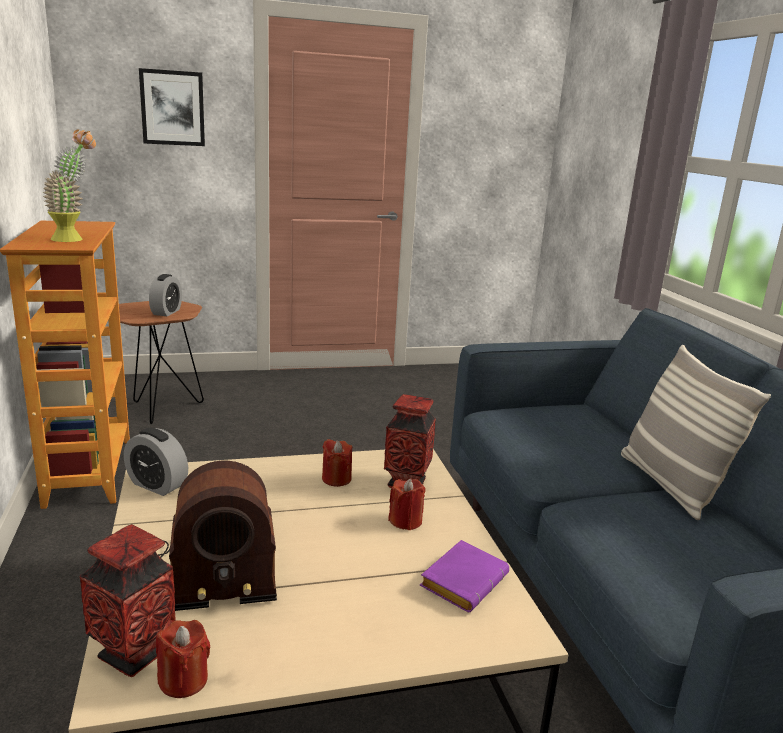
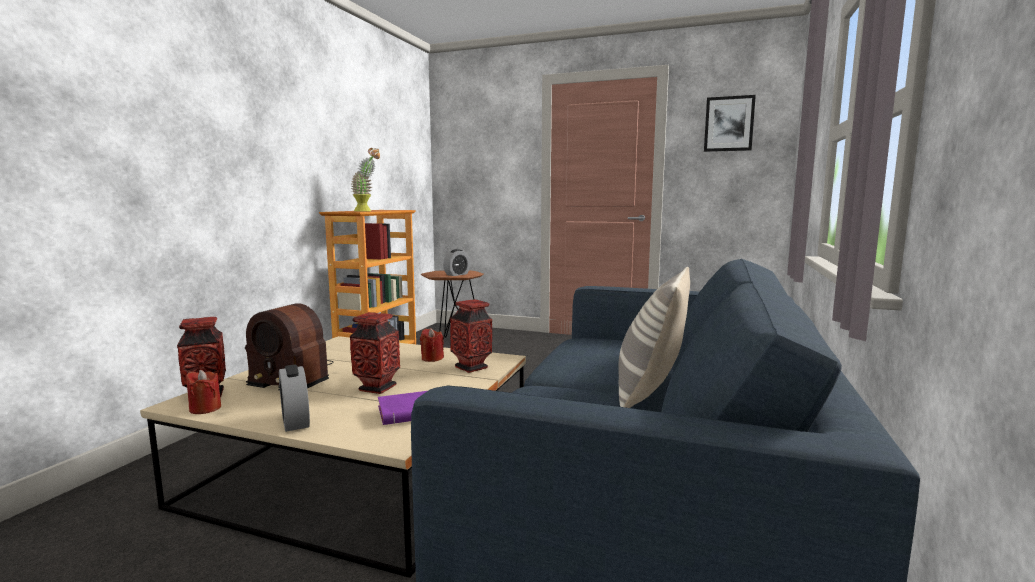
camera: 35 degrees right, 10 degrees down
alarm clock [124,428,188,496] -> alarm clock moved to [279,364,310,432]
picture [139,68,205,146] -> picture moved to [704,95,756,152]
red candle [388,479,425,530] -> none
none -> vase [350,312,400,394]

